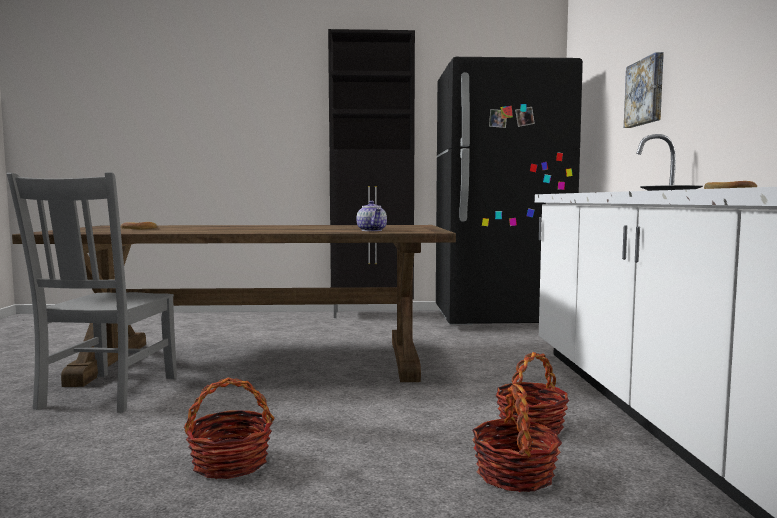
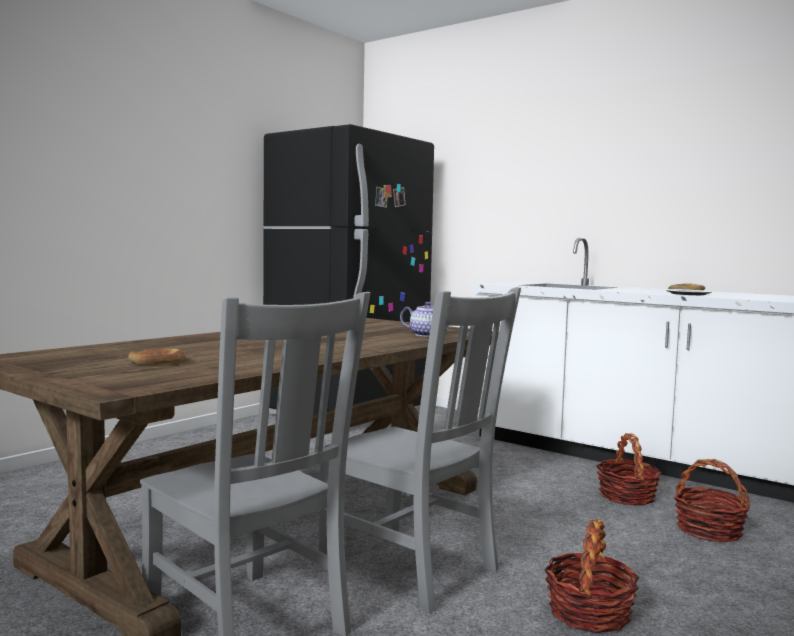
camera: 50 degrees left, 0 degrees up
black cabinet [328,29,415,318] -> none
picture [624,52,664,128] -> none
none -> grey chair [319,287,521,613]

